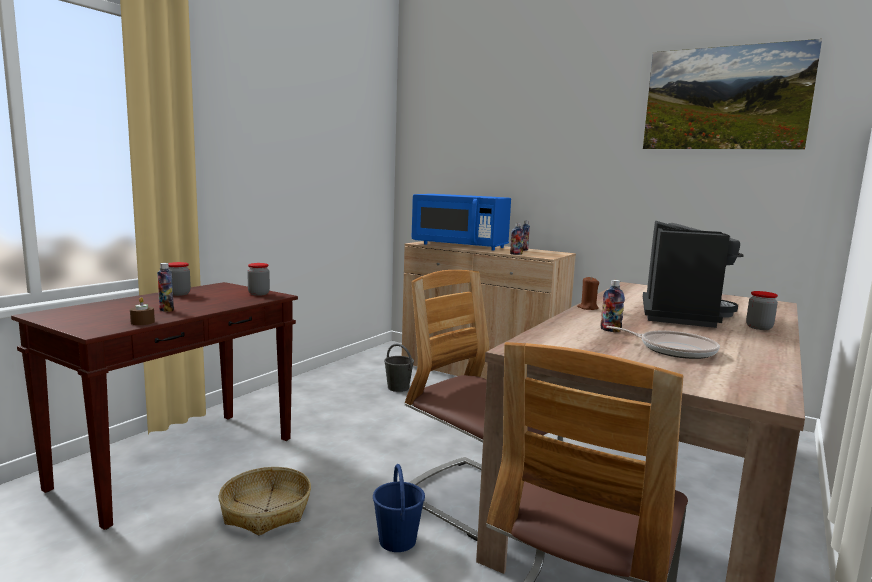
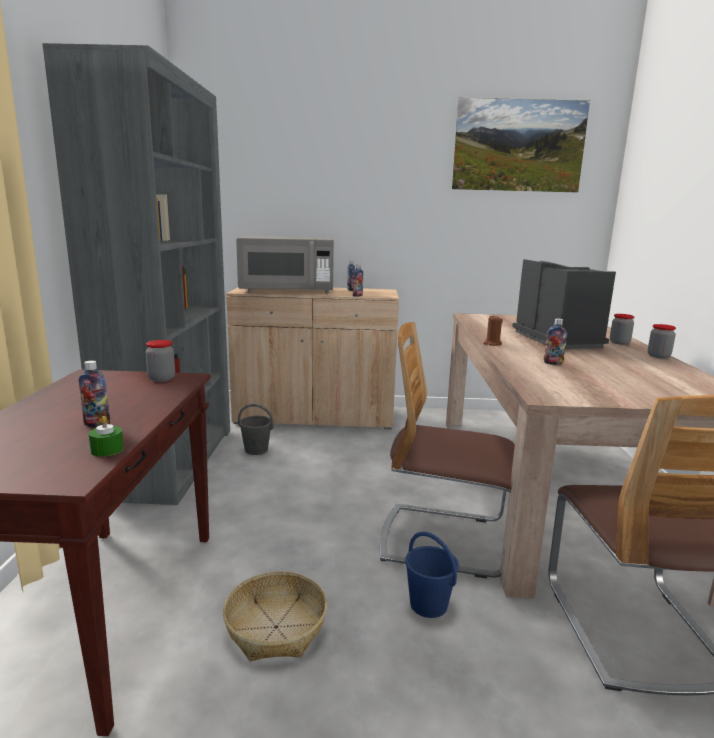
camera: 30 degrees left, 5 degrees up
brown candle [130,297,155,325] -> green candle [89,416,124,457]
jar [168,262,191,296] -> jar moved to [648,324,676,359]
blue microwave [412,194,511,251] -> grey microwave [236,236,334,294]
frying pan [606,326,720,359] -> none
none -> grey bookcase [42,43,230,505]

